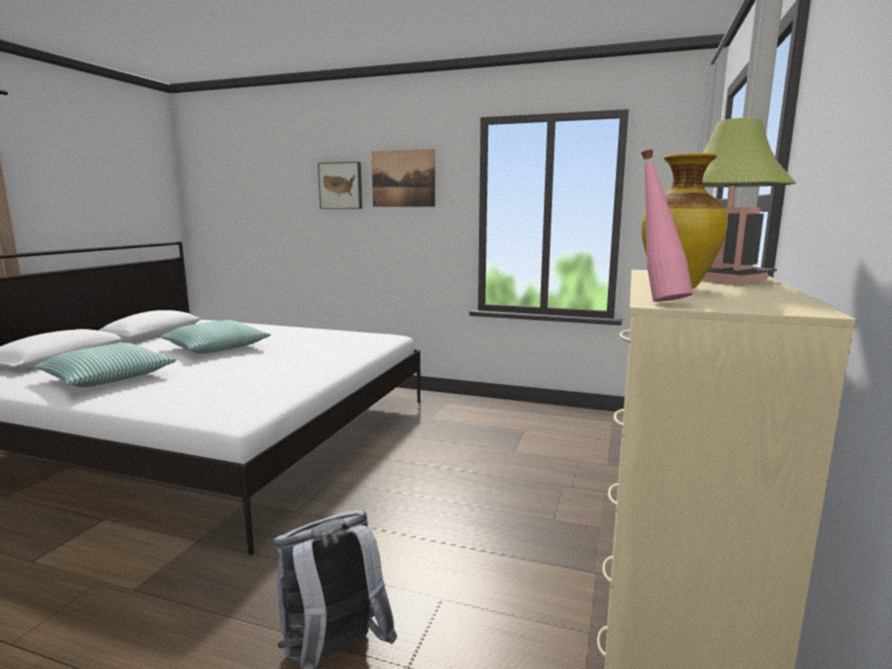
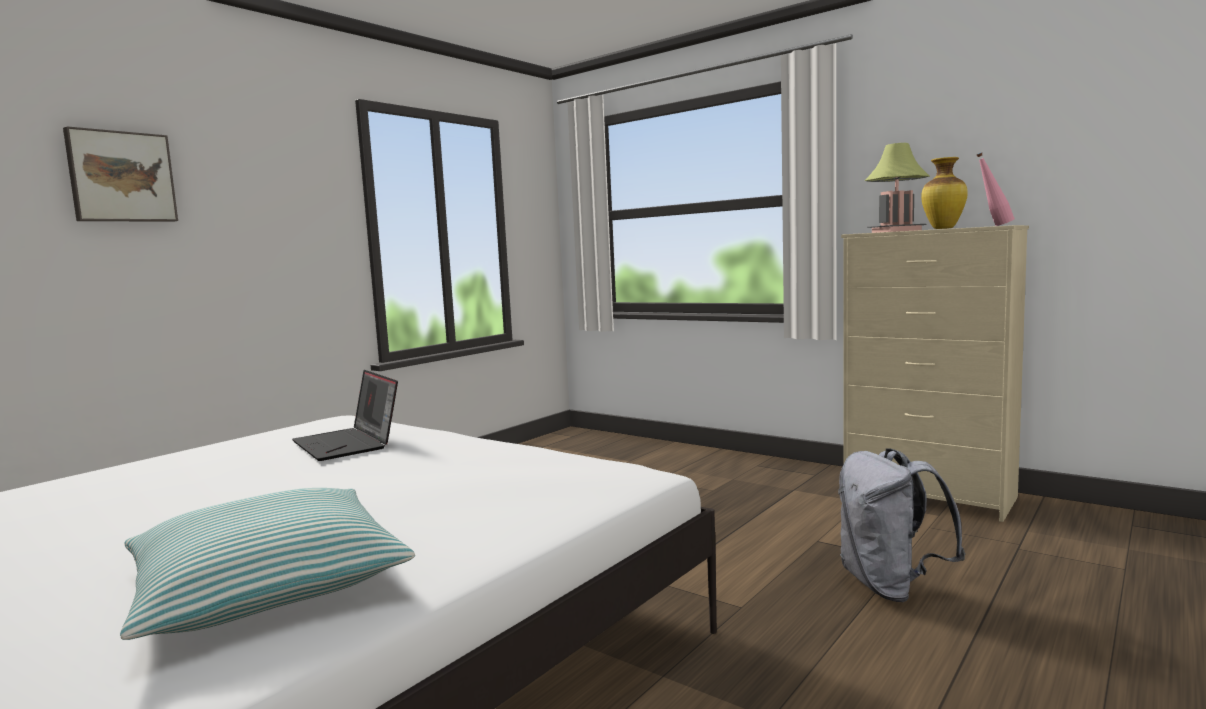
camera: 70 degrees left, 5 degrees down
pillow [161,320,271,354] -> none
picture [372,149,435,207] -> none
none -> laptop [292,370,398,461]

